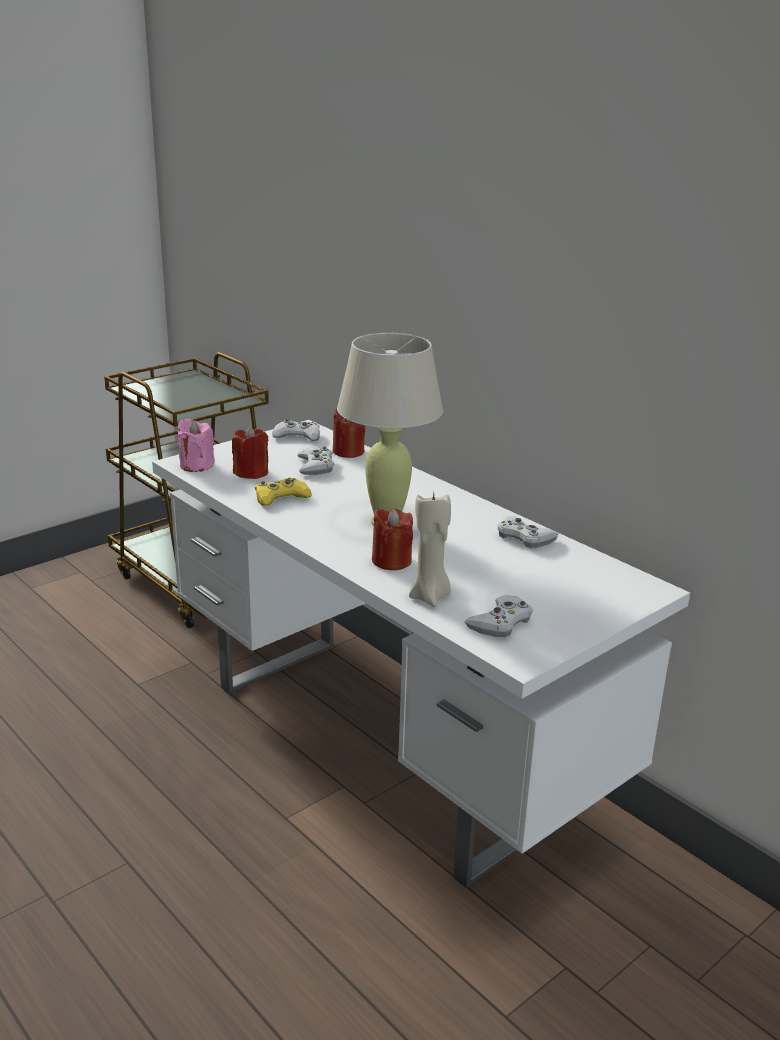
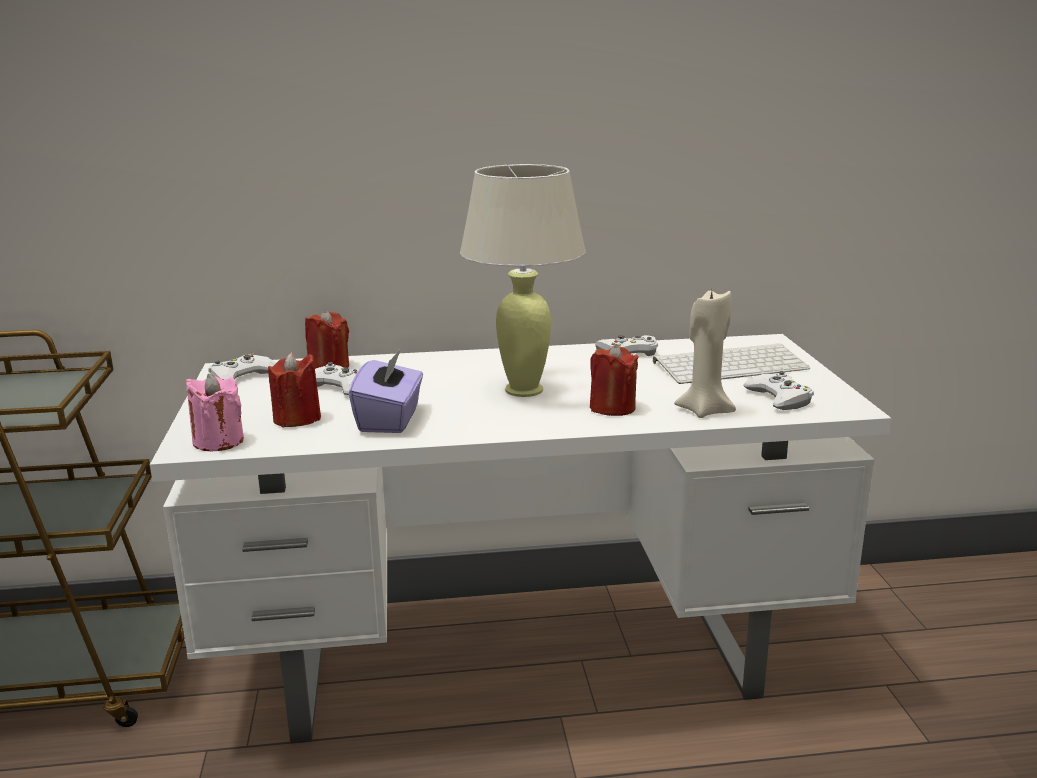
camera: 55 degrees left, 5 degrees down
yellow game controller [255,478,311,506] -> purple tissue box [349,349,423,433]
none -> keyboard [653,343,810,384]

